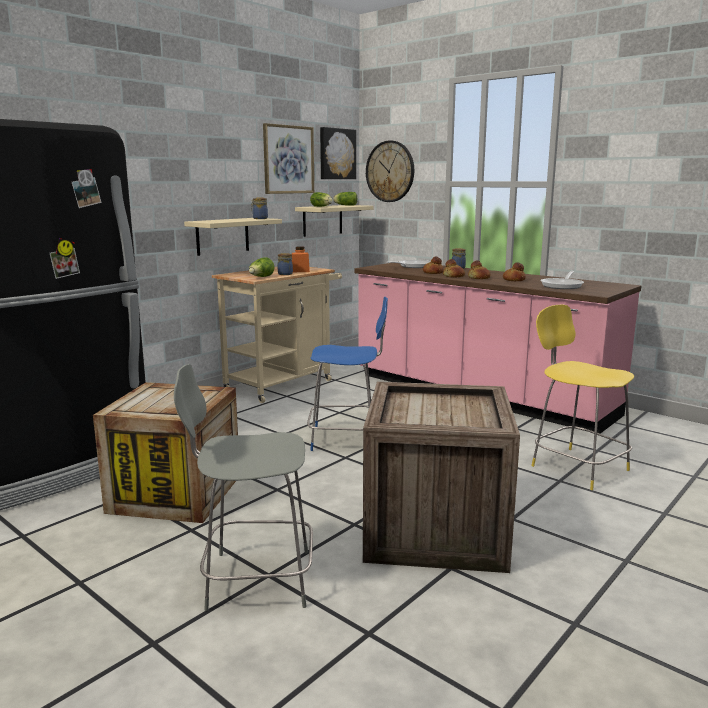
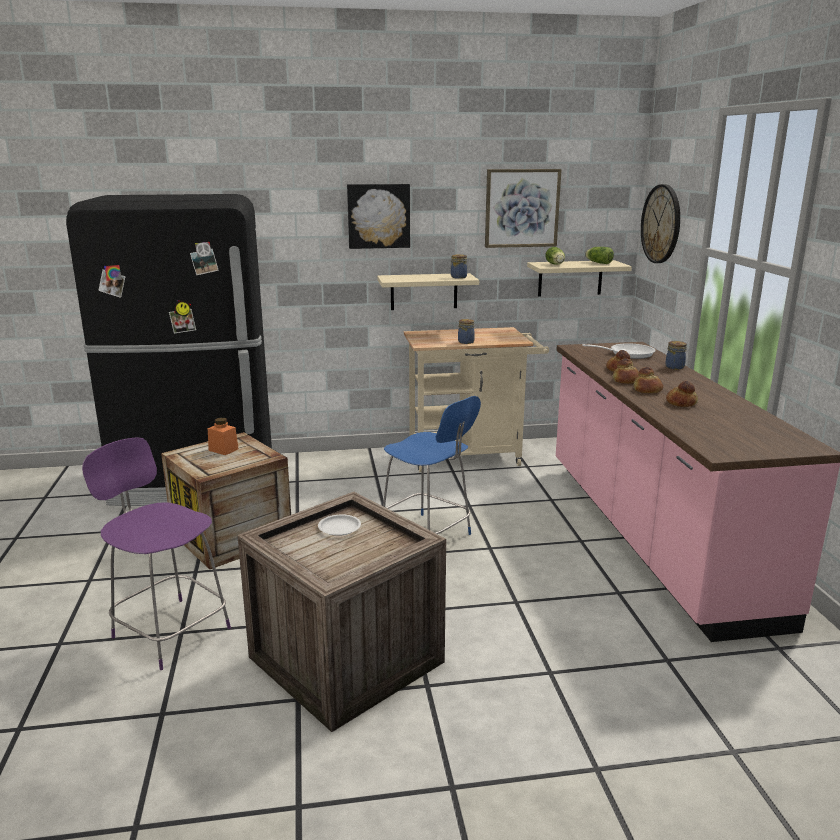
camera: 40 degrees right, 5 degrees up
grey chair [174,364,313,611] -> purple chair [82,437,231,670]
lettuce [249,257,274,277] -> none
orange jar [292,246,310,272] -> orange jar moved to [208,418,239,455]
picture [320,127,356,179] -> picture moved to [347,184,410,249]
yellow chair [531,305,634,490] -> none
frying pan [540,271,584,289] -> none
none -> white plate [318,514,361,536]

